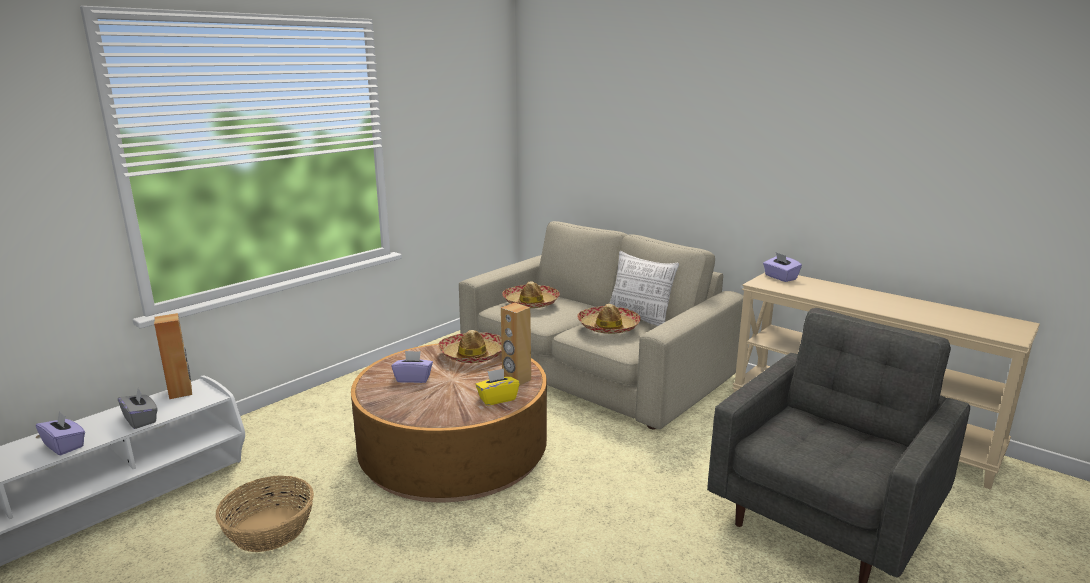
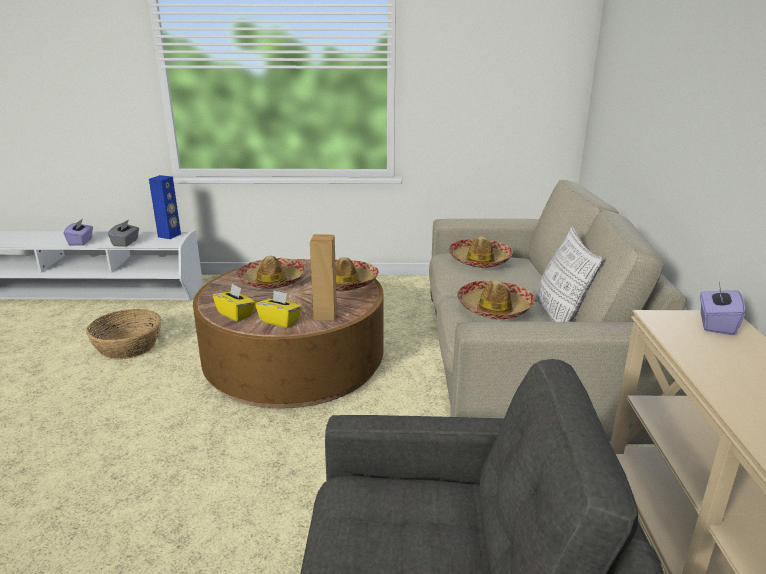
camera: 50 degrees right, 5 degrees up
brown speaker [154,313,192,399] -> blue speaker [149,175,181,239]
purple tissue box [392,351,433,383] -> hat [236,256,305,289]
none -> yellow tissue box [213,284,256,322]

